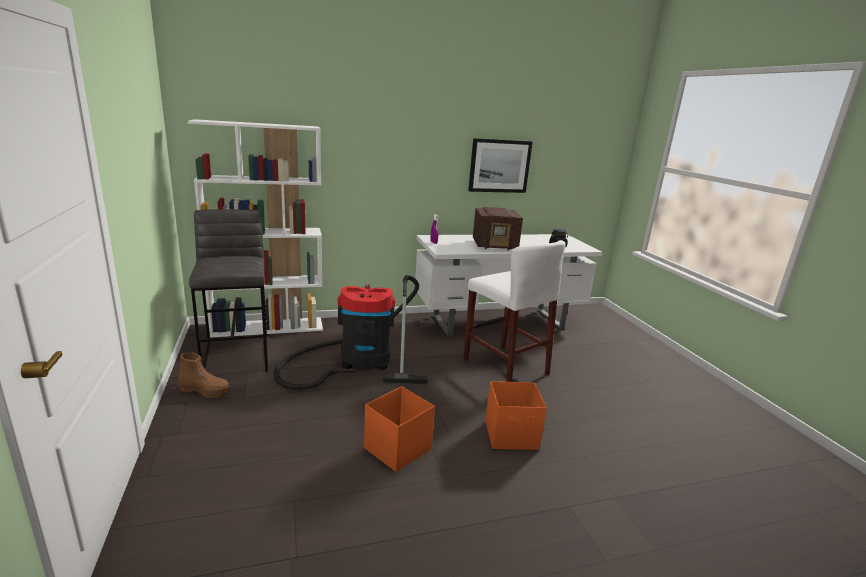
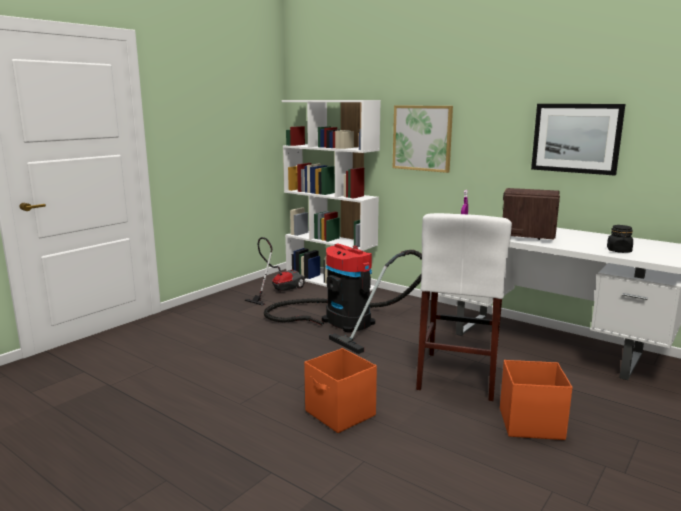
camera: 55 degrees right, 5 degrees down
brown boot [178,352,229,398] -> none
grey stool [189,209,268,372] -> vacuum cleaner [244,237,305,306]
orange storage box [364,386,435,472] -> orange storage box moved to [500,360,572,440]
radio [473,207,523,251] -> radio turned 60 degrees clockwise [503,188,560,240]
none -> picture [393,105,453,173]

